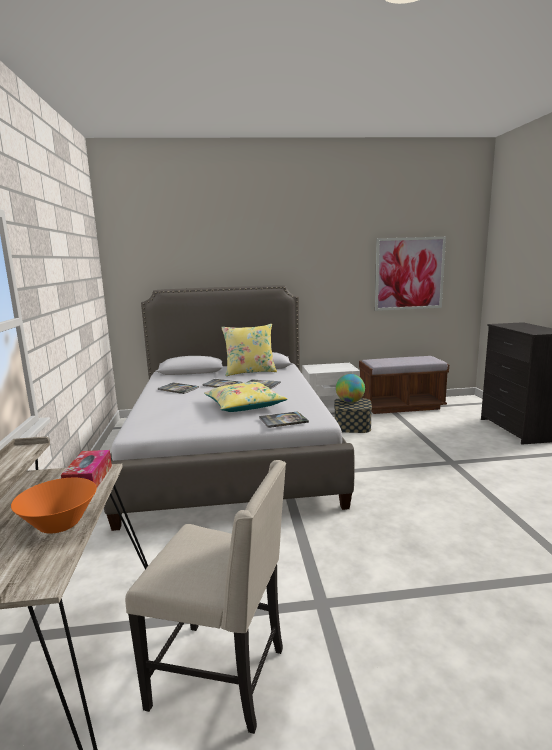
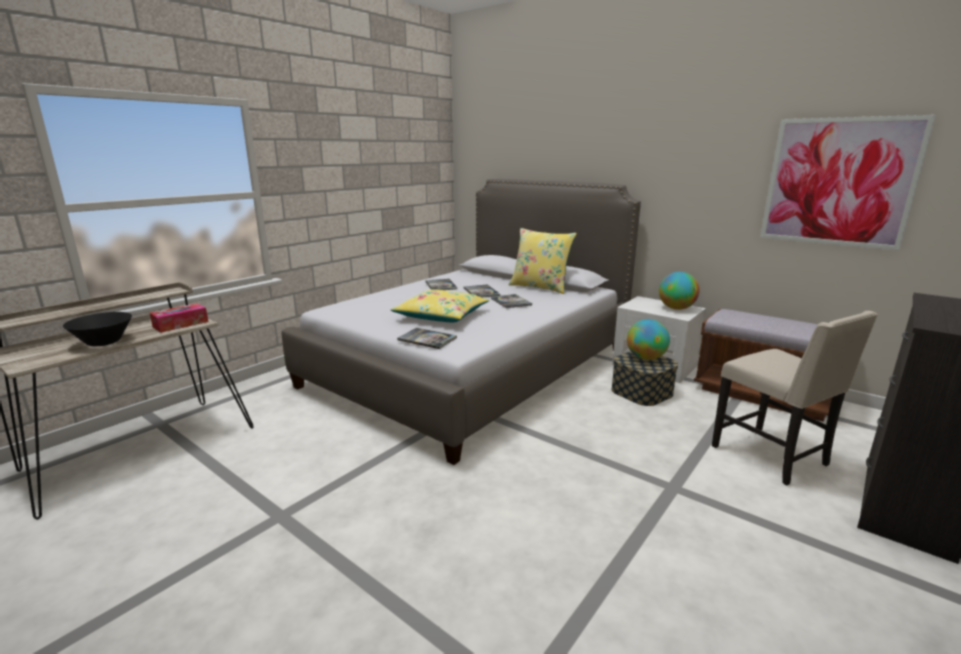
camera: 45 degrees right, 5 degrees up
orange bowl [11,478,97,534] -> black bowl [63,312,132,346]
beige chair [125,460,286,734] -> beige chair moved to [712,311,878,485]
none -> globe [659,272,700,310]

